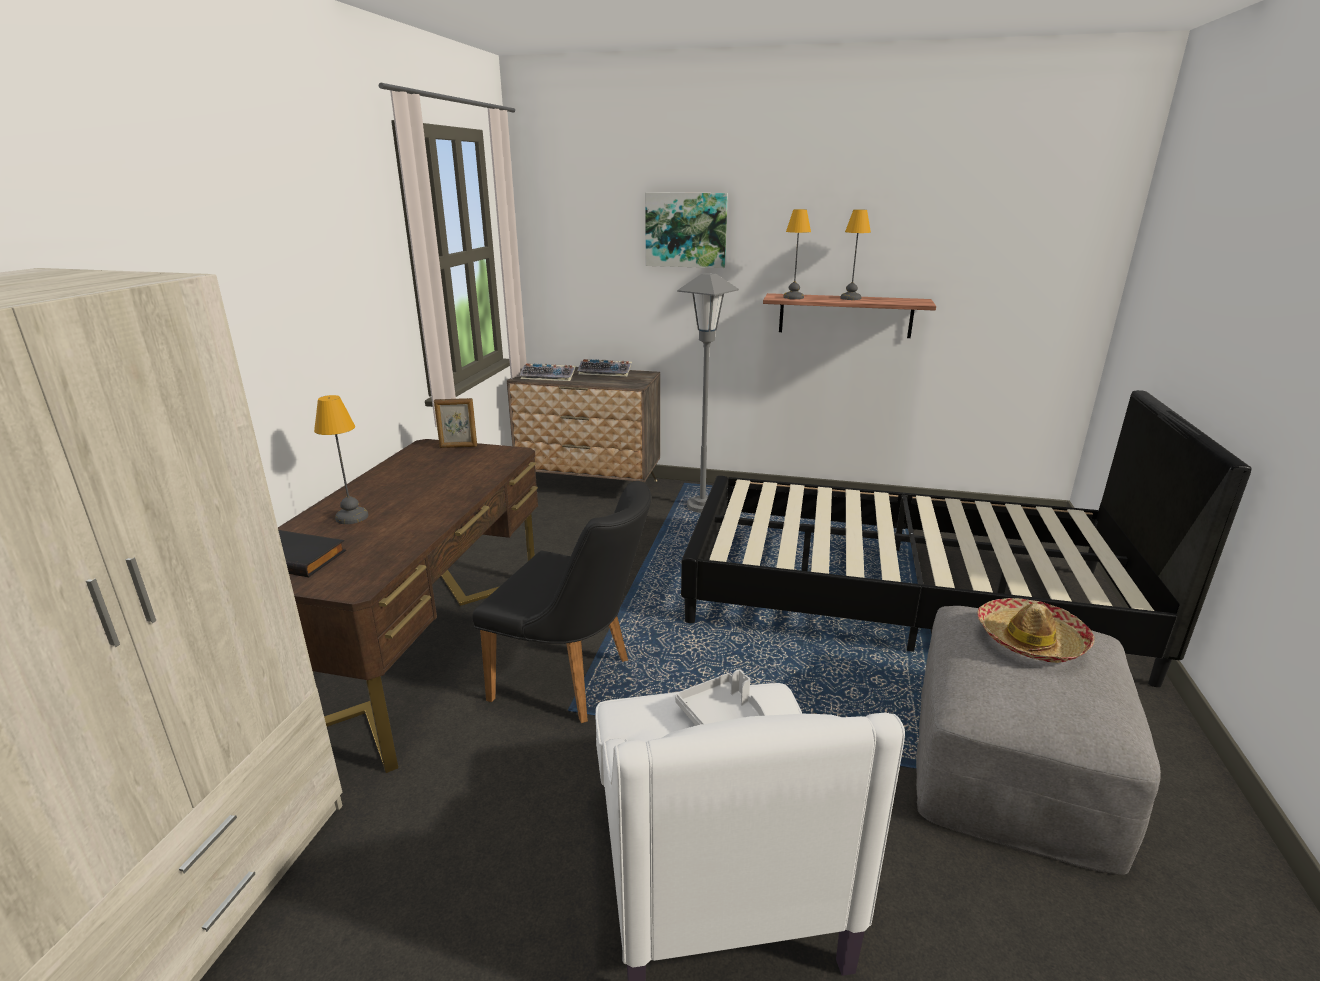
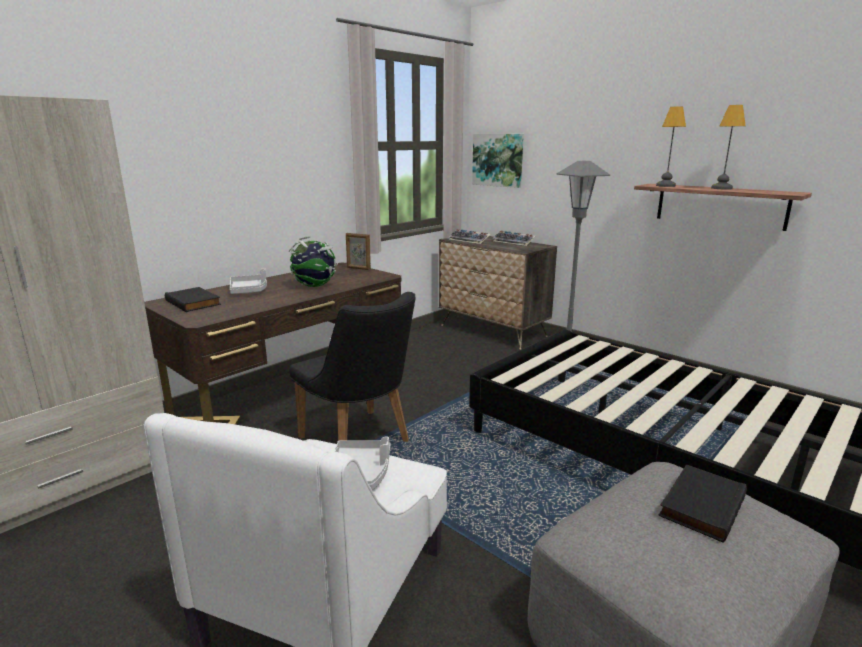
camera: 30 degrees right, 5 degrees down
table lamp [314,395,368,524] -> grey tray [230,268,267,294]
picture [645,192,728,268] -> picture moved to [472,134,524,188]
hat [977,598,1095,663] -> black book [658,464,747,543]
none -> globe [289,236,338,287]

